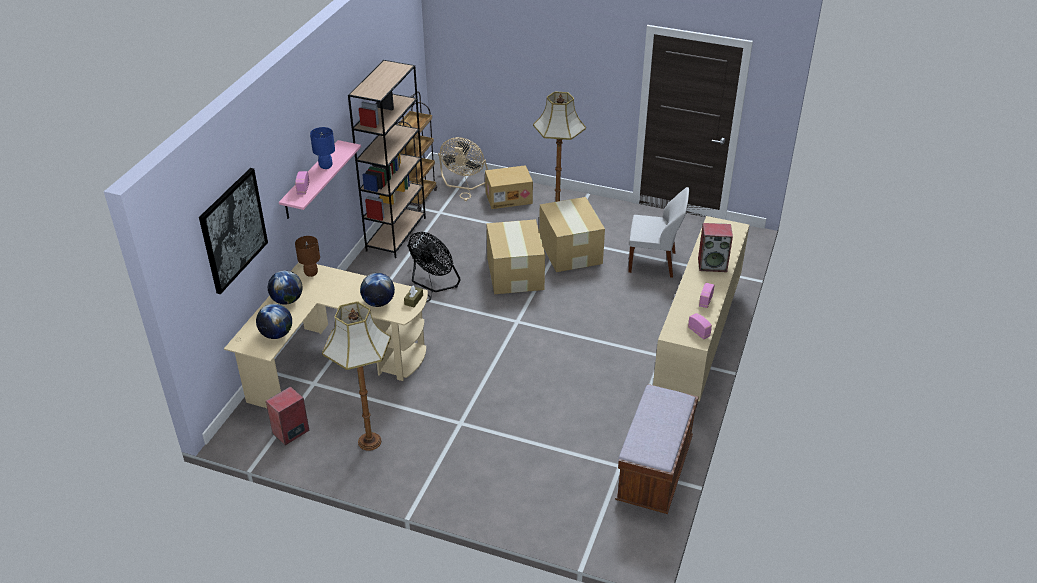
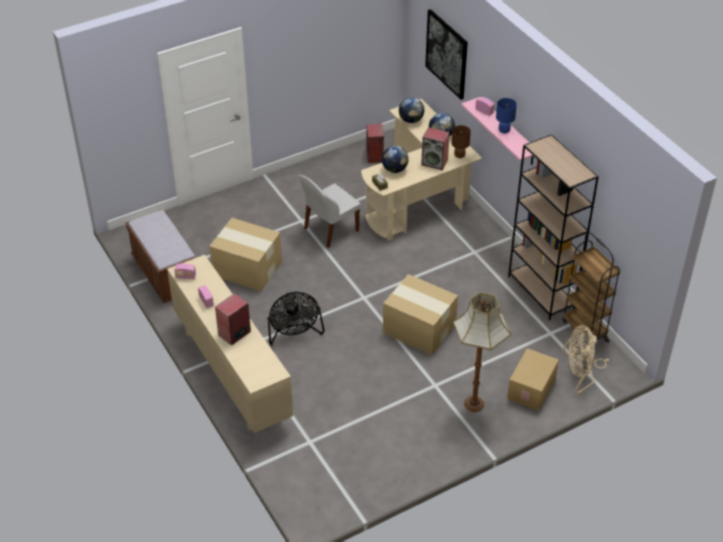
camera: 130 degrees right, 5 degrees up
floor lamp [322,301,391,451] -> none
black fan [407,232,460,302] -> black fan moved to [267,292,325,346]
beige fan [438,137,488,201] -> beige fan turned 120 degrees clockwise [563,325,609,395]
cardboard box [539,197,605,272] -> cardboard box moved to [209,218,282,291]
white chair [629,187,689,278] -> white chair moved to [298,175,360,248]
none -> speaker [421,127,450,170]

